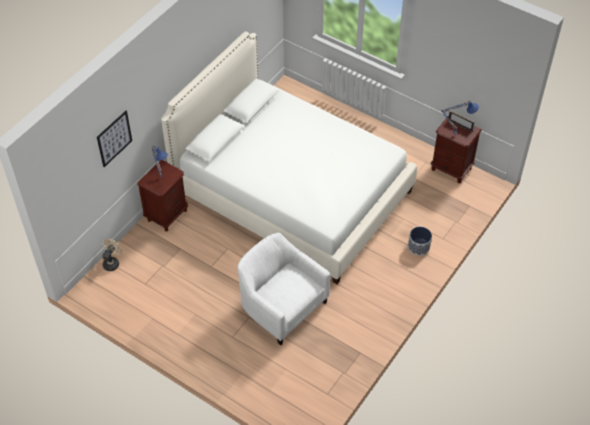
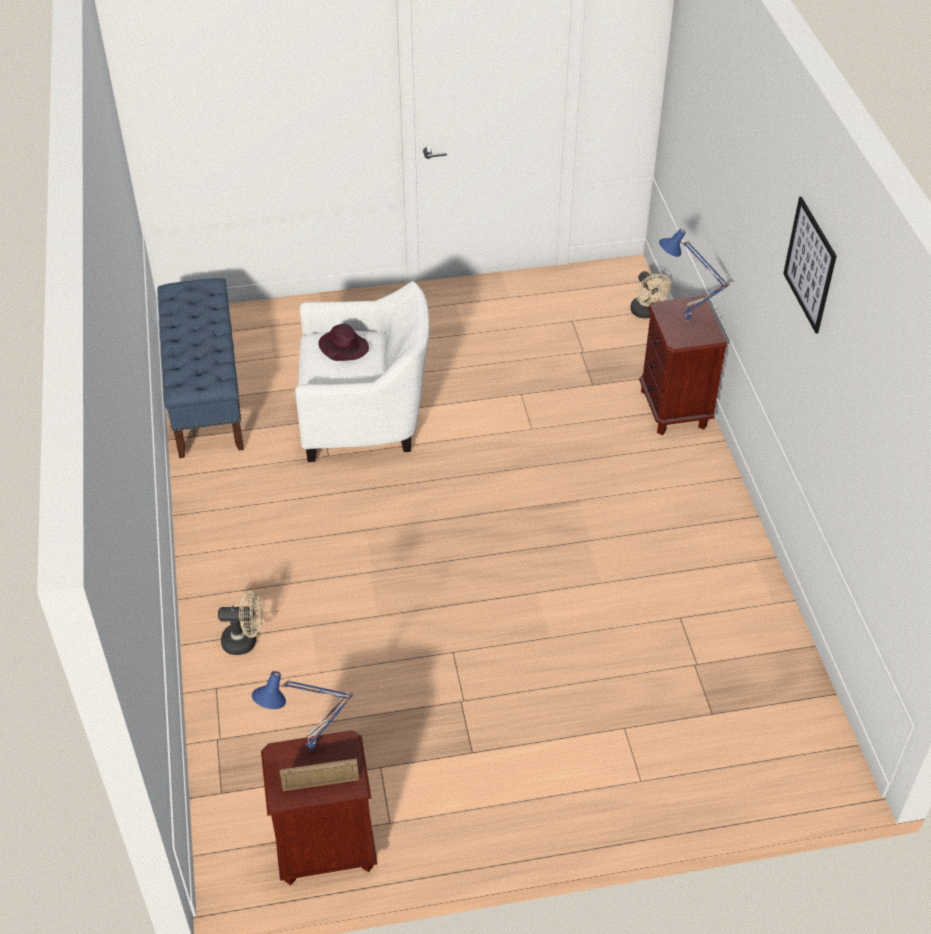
camera: 135 degrees right, 5 degrees down
picture [97,111,132,167] -> picture moved to [783,197,837,334]
white bed [161,32,417,284] -> none
planter [408,227,432,256] -> beige fan [218,591,263,655]
none -> blue bench [157,278,244,458]
none -> purple hat [318,324,369,361]

